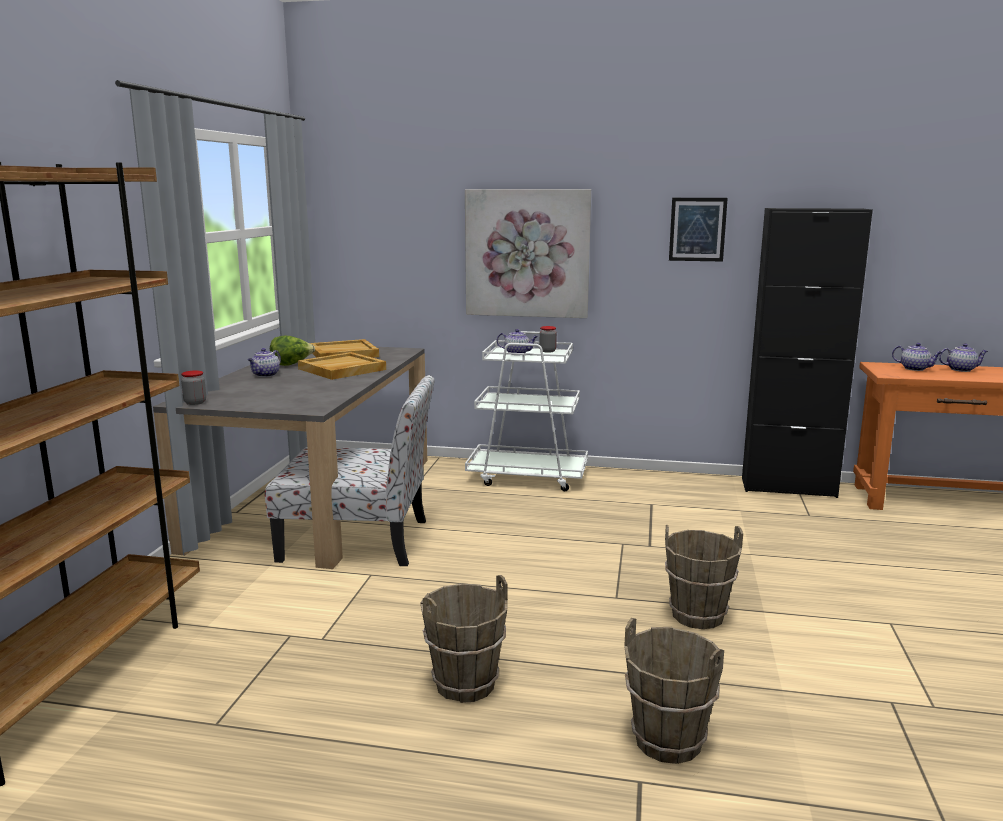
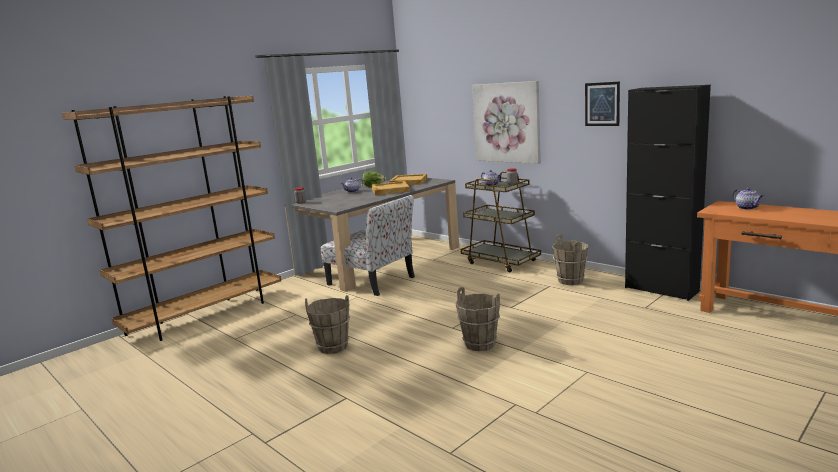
camera: 35 degrees right, 0 degrees up
white cart [465,331,588,491] -> brown cart [461,171,541,273]
brown bucket [624,618,724,764] -> brown bucket moved to [552,234,589,285]
teapot [939,343,988,372] -> none

